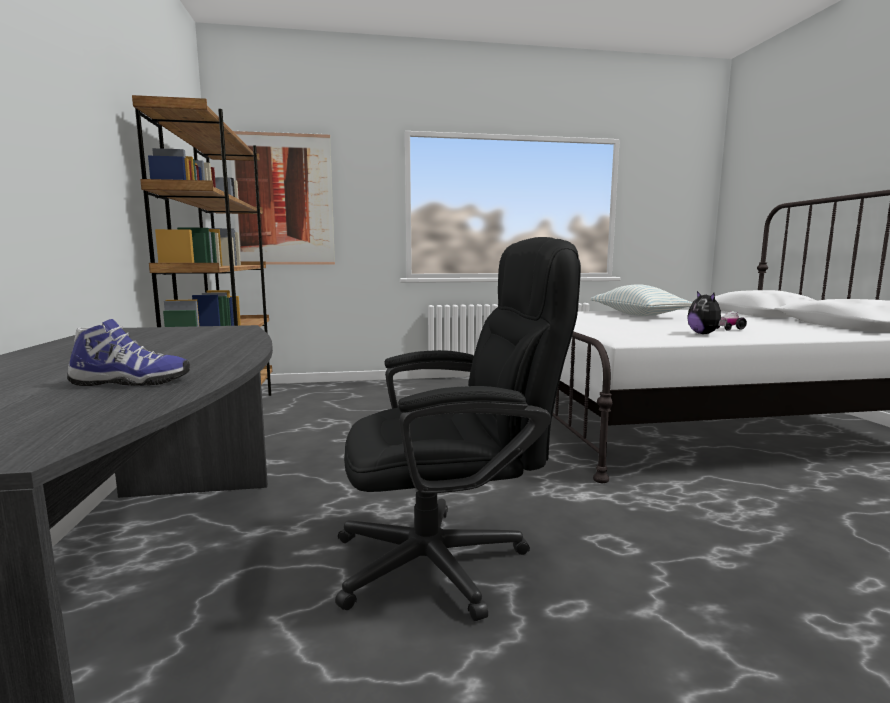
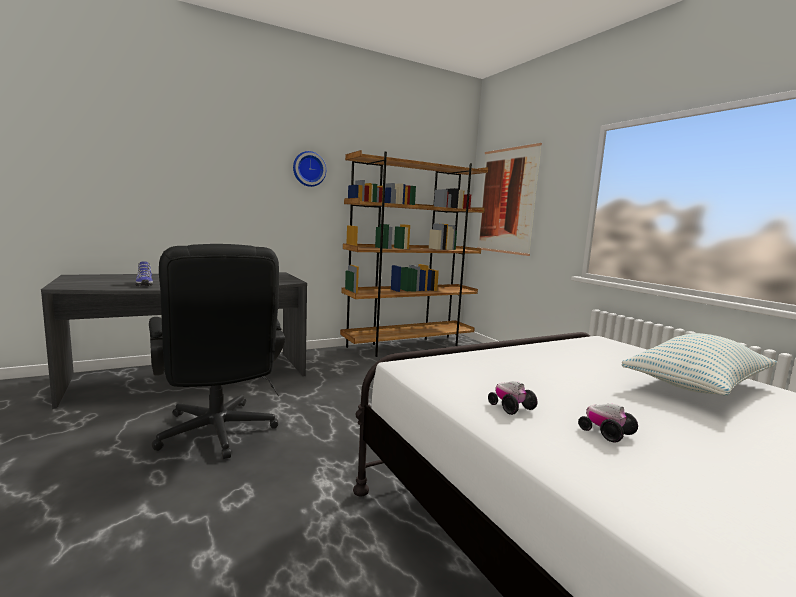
camera: 70 degrees right, 0 degrees up
plush toy [687,291,727,334] -> toy car [488,381,537,415]
none -> wall clock [293,151,326,187]

